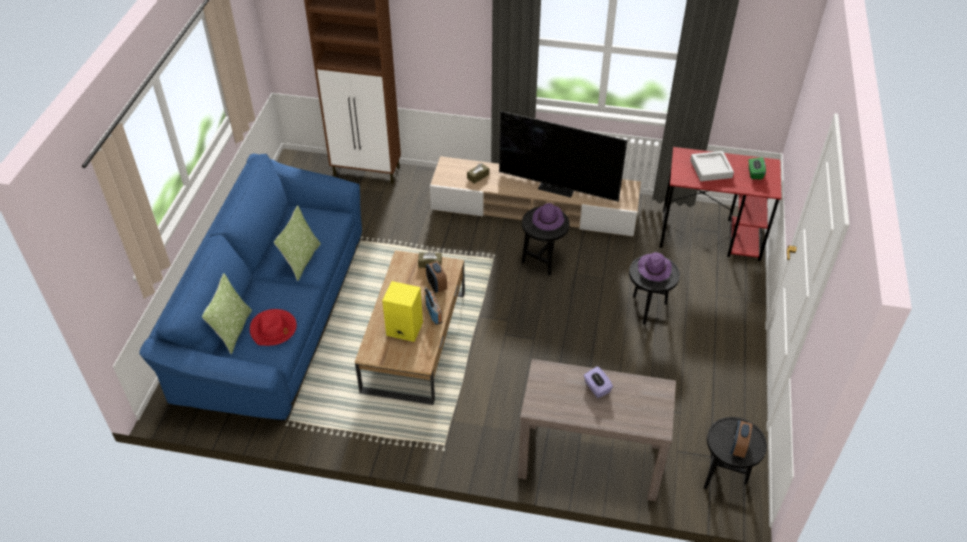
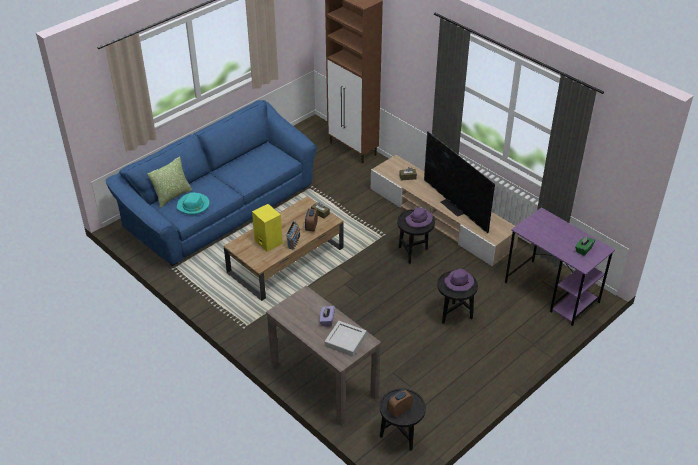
camera: 35 degrees right, 5 degrees down
red hat [250,309,297,346] -> turquoise hat [177,192,210,215]
pillow [274,206,321,281] -> none
red desk [659,147,782,261] -> purple desk [505,207,615,326]
grey tray [690,151,734,181] -> grey tray moved to [325,321,367,357]

